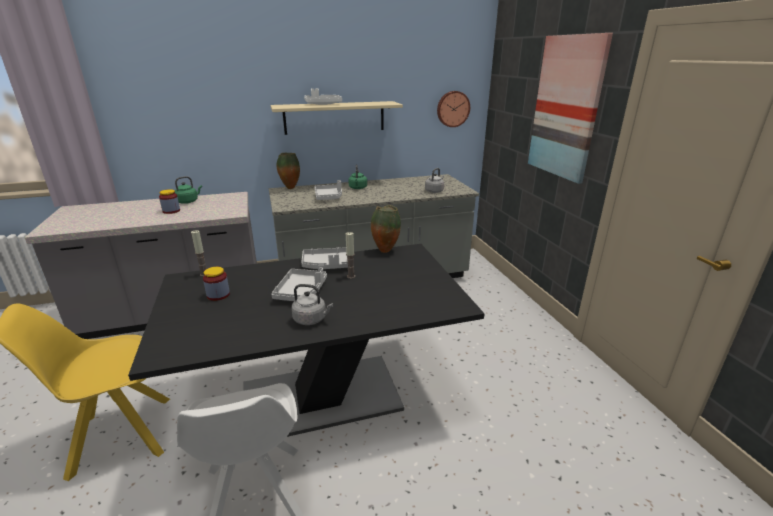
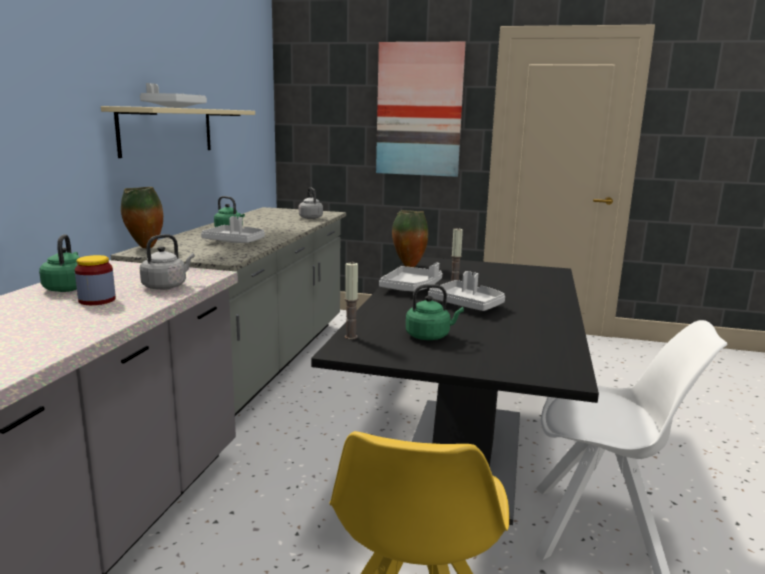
camera: 60 degrees left, 10 degrees down
jar [203,267,230,301] -> green kettle [406,284,464,340]
grey kettle [291,284,333,325] -> grey kettle moved to [140,234,195,290]
wall clock [437,91,470,127] -> none

